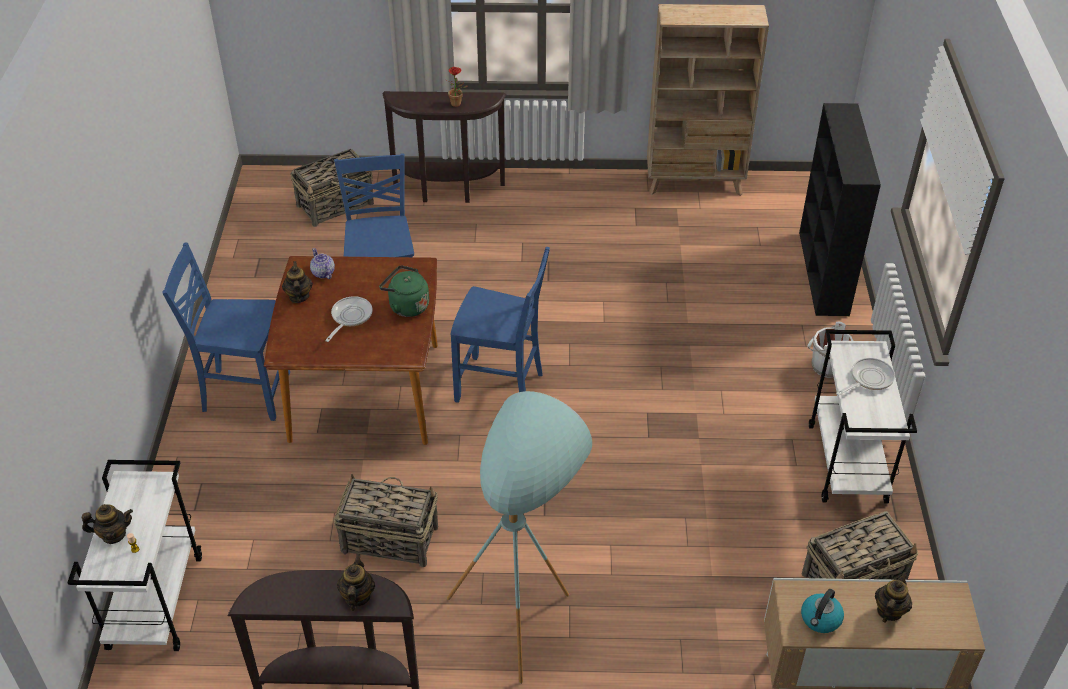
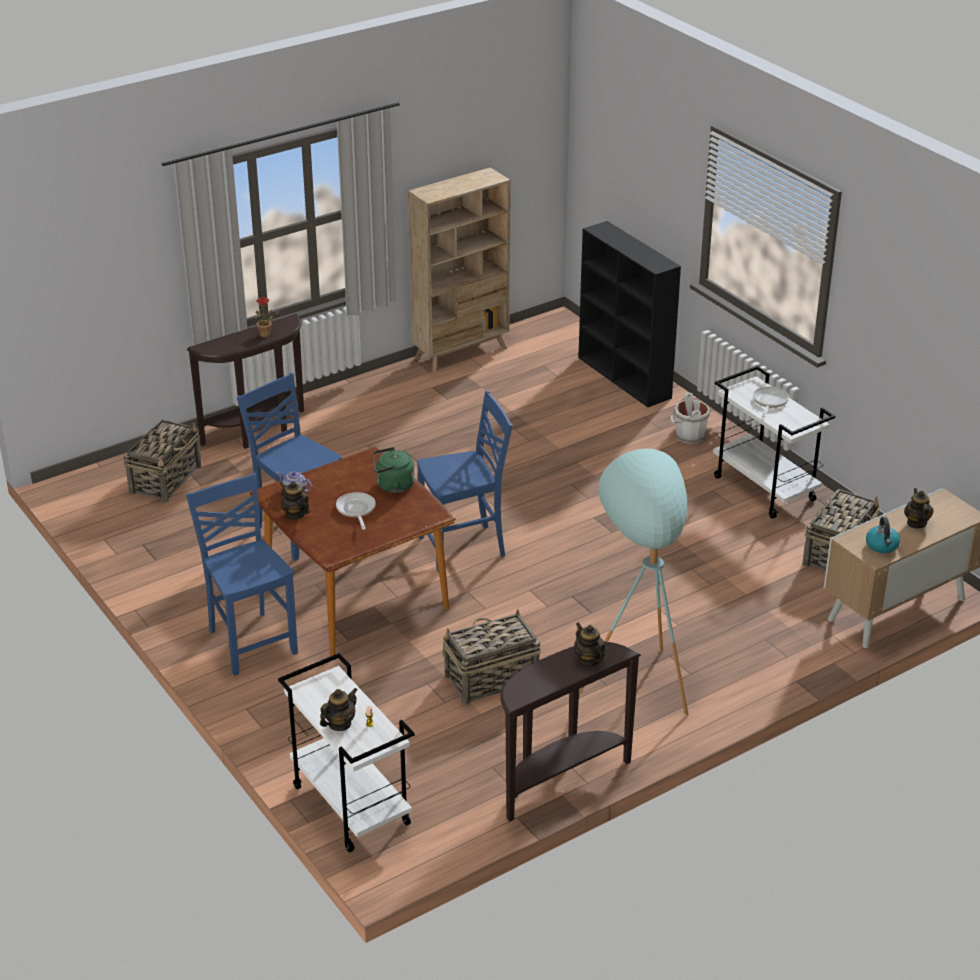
camera: 35 degrees left, 10 degrees down
blue chair [163,243,290,421] -> blue chair turned 90 degrees clockwise [186,473,298,676]

